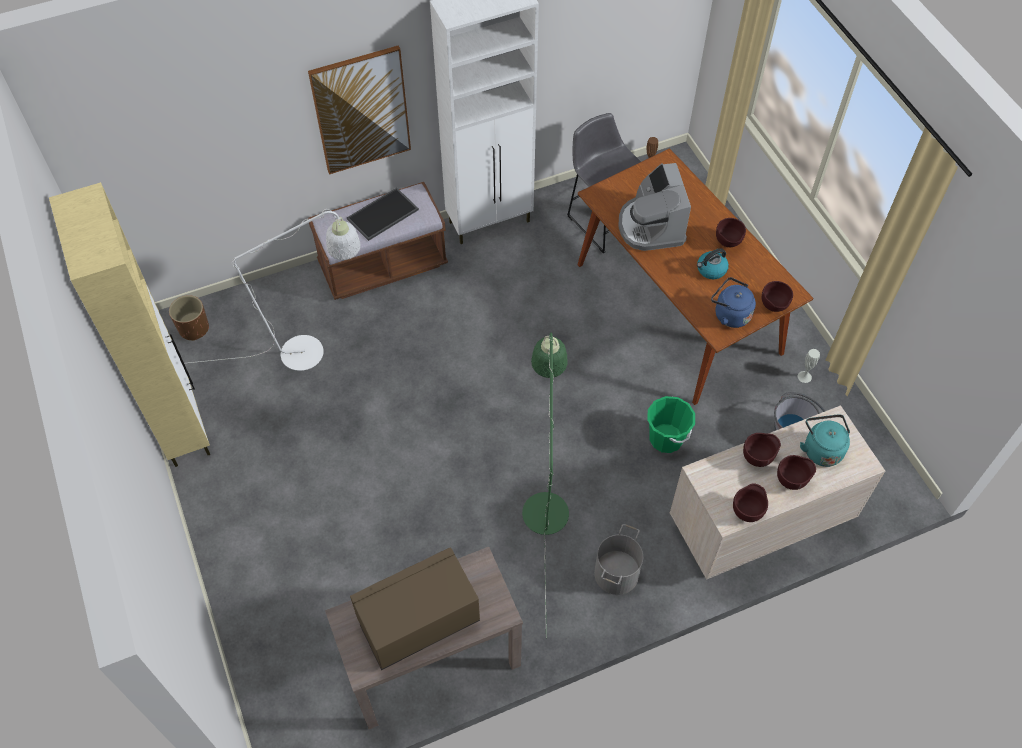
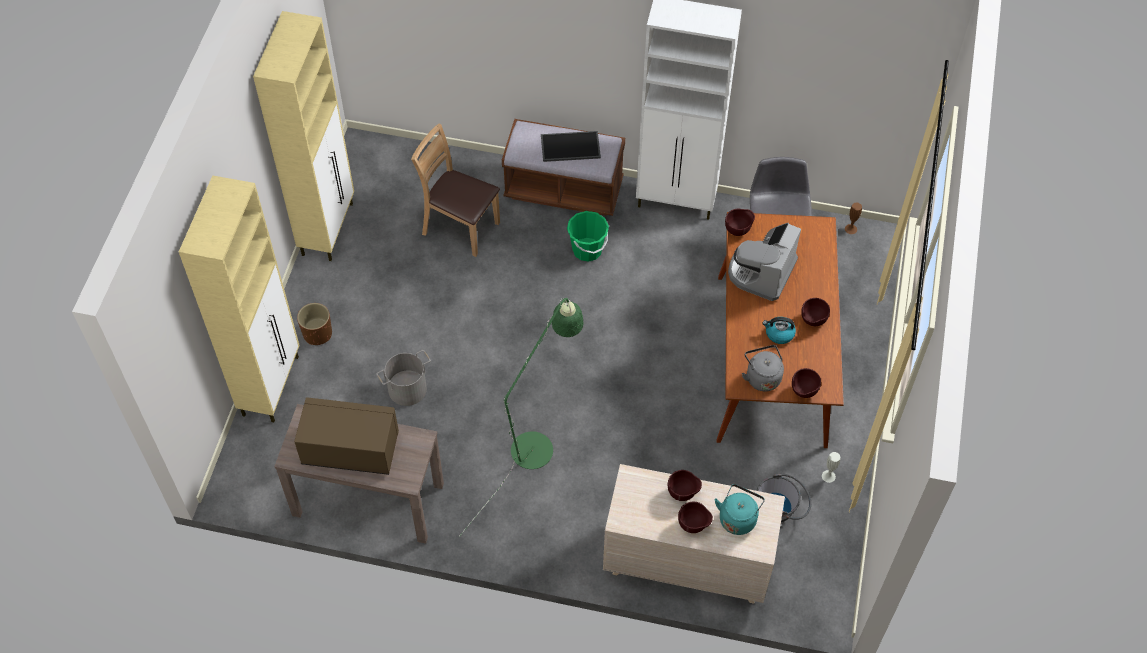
camera: 35 degrees right, 0 degrees up
brown planter [169,295,209,341] -> brown planter moved to [297,303,332,345]
white floor lamp [184,209,361,371] -> brown chair [411,124,500,257]
picture [308,46,411,174] -> none
grey bucket [594,524,643,595] -> grey bucket moved to [376,350,431,406]
green bucket [647,396,695,453] -> green bucket moved to [567,211,609,262]
blue kettle [711,277,756,328] -> grey kettle [742,345,784,391]
brown bowl [733,483,768,522] -> brown bowl moved to [725,209,755,236]
none -> beige cabinet [179,175,300,422]

